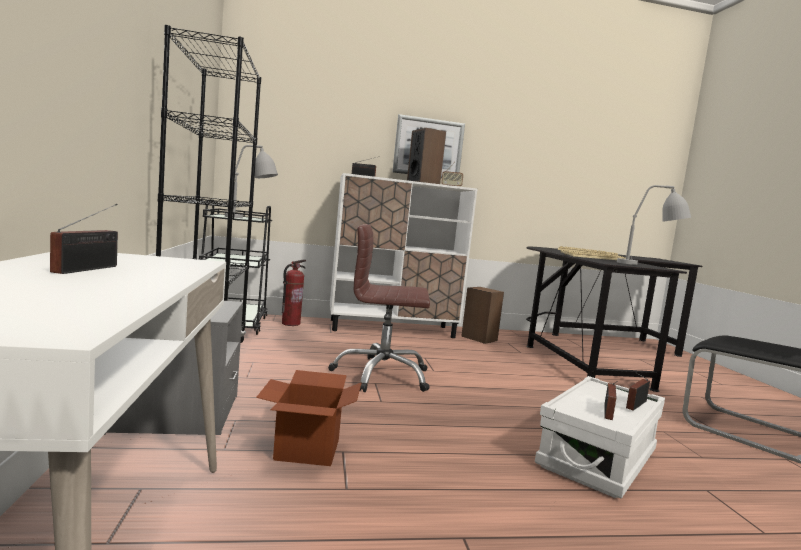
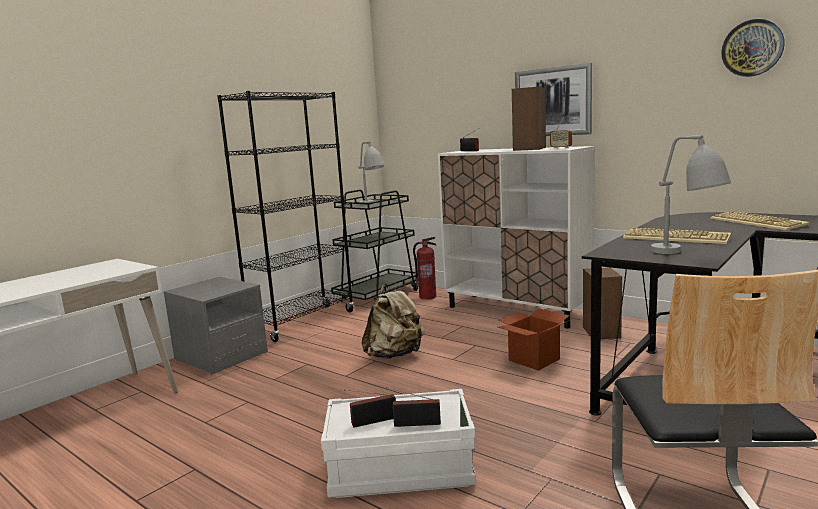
camera: 50 degrees right, 5 degrees up
radio [50,204,118,274] -> none
cardboard box [256,370,361,466] -> cardboard box moved to [498,308,570,371]
brown office chair [328,224,430,392] -> beige backpack [362,284,425,359]
none -> wall clock [721,19,785,77]

